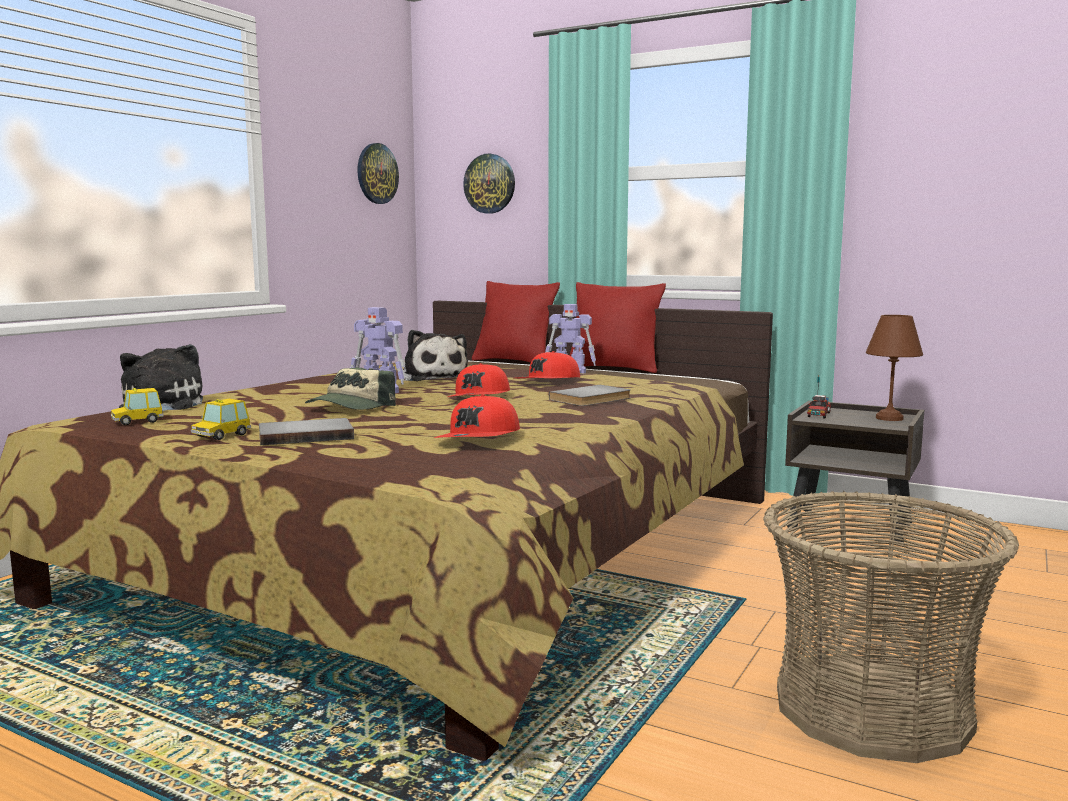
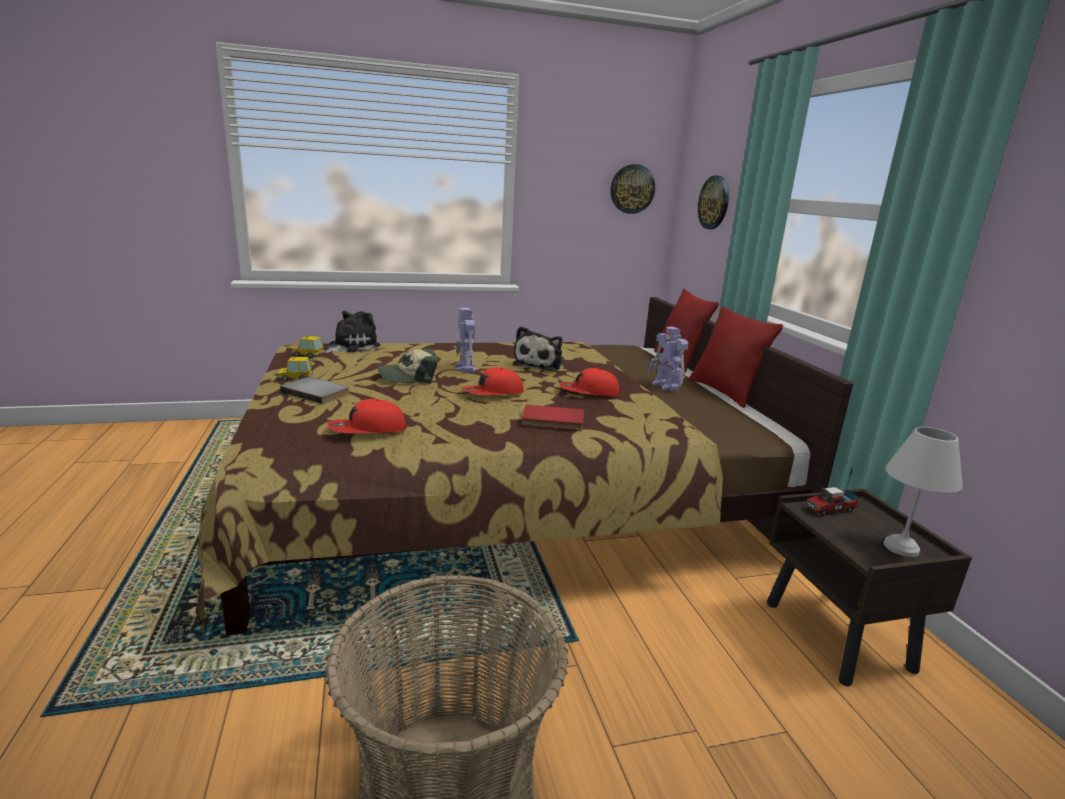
camera: 45 degrees right, 10 degrees up
grey book [549,385,630,406] -> red book [522,405,584,431]
brown table lamp [866,315,923,421] -> white table lamp [883,427,963,557]

